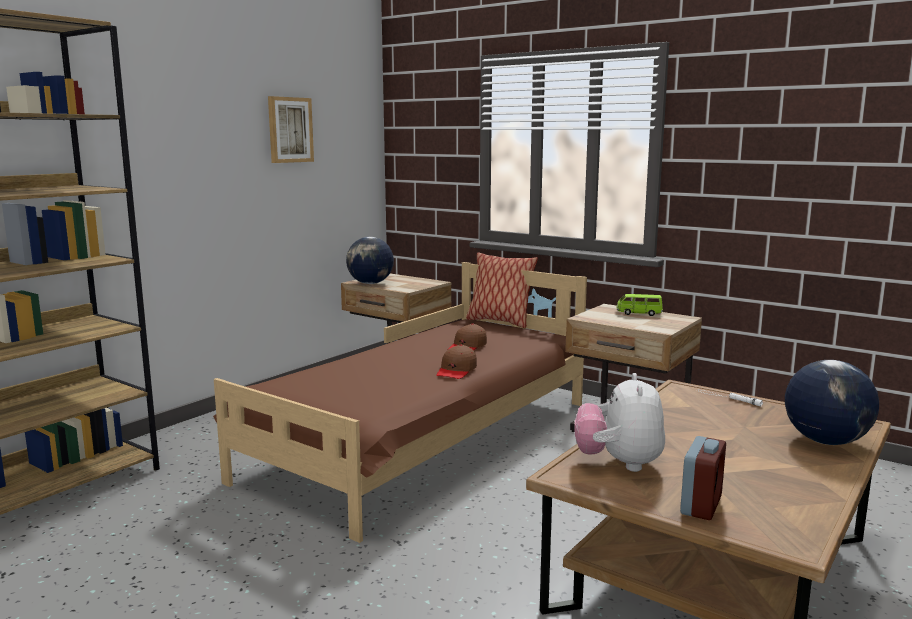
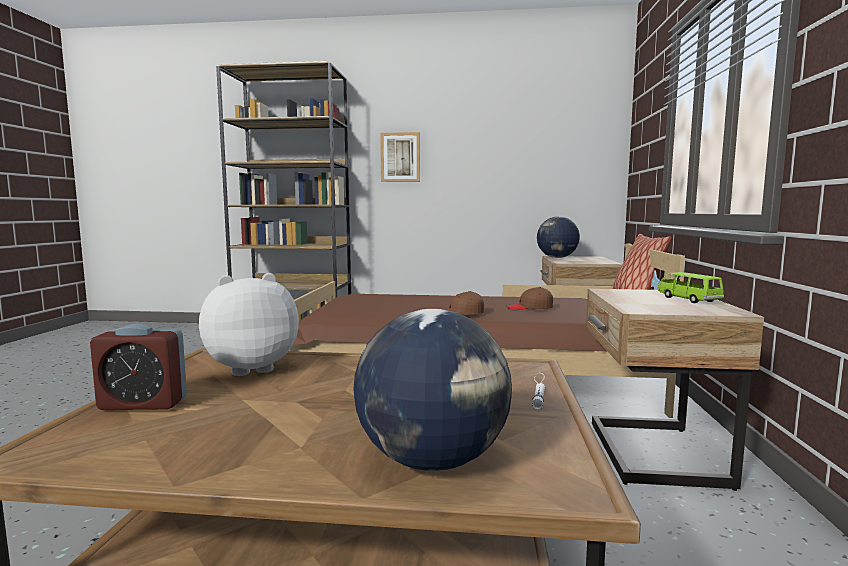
camera: 60 degrees right, 5 degrees down
picture [268,96,314,163] -> picture moved to [380,132,420,182]

